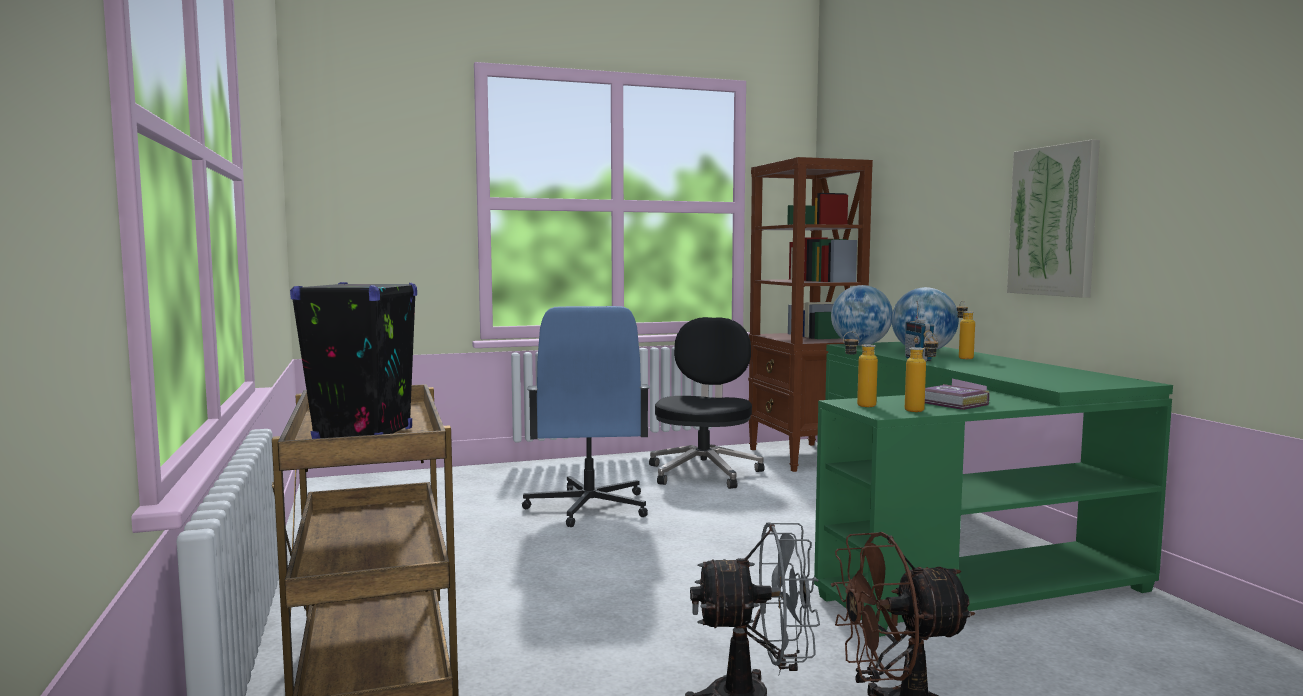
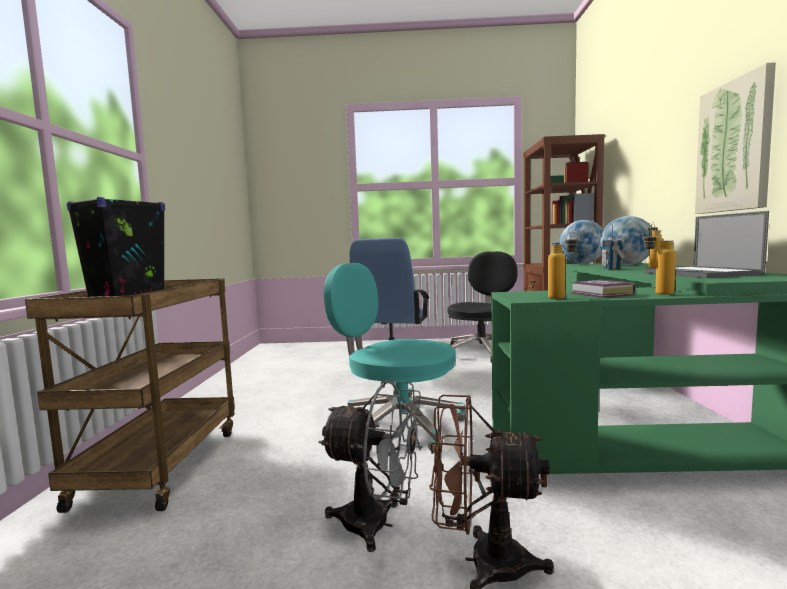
camera: 20 degrees right, 0 degrees up
bottle [843,331,878,407] -> bottle moved to [642,229,676,295]
none -> turquoise office chair [324,263,465,453]
none -> laptop [644,211,769,278]

